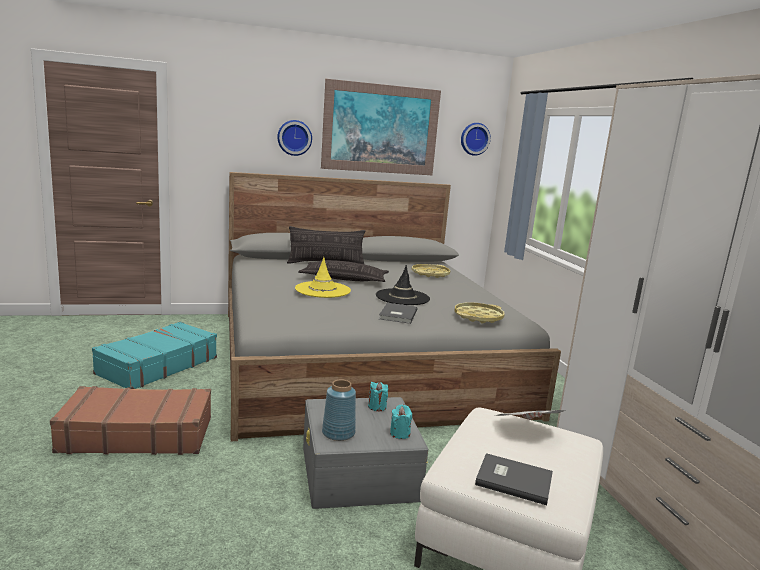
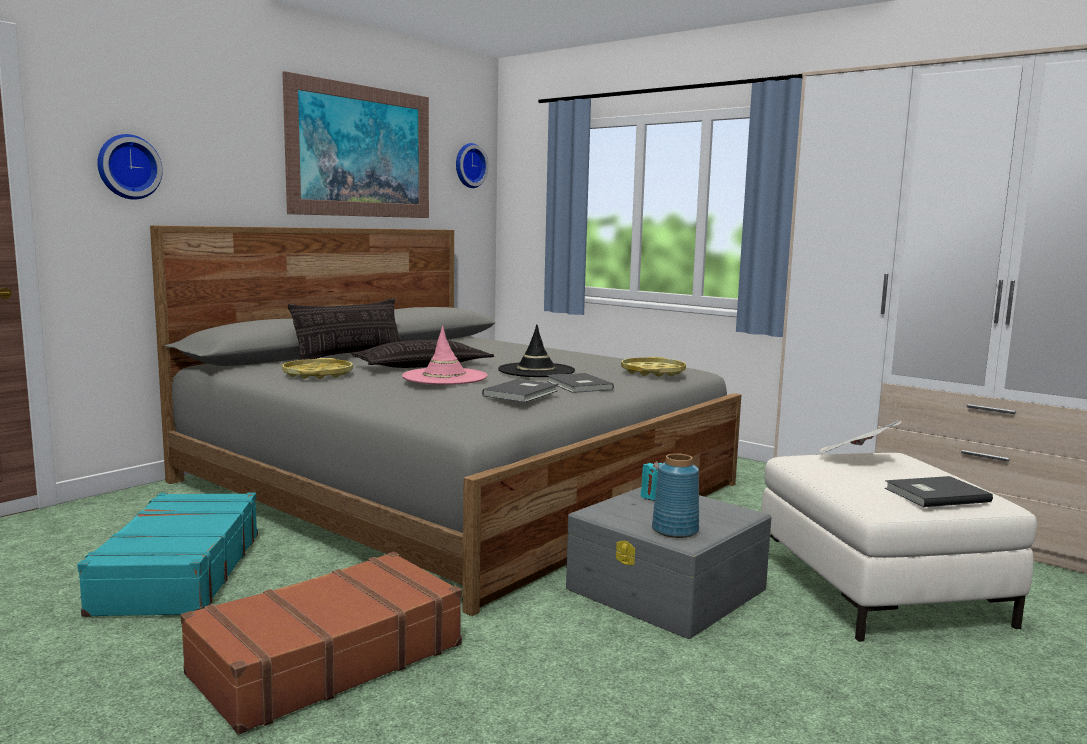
camera: 35 degrees left, 5 degrees down
wall clock [277,120,312,156] -> wall clock moved to [97,134,163,200]
yellow hat [295,257,351,298] -> pink hat [402,326,487,385]
turquoise candle [390,405,412,439] -> none
yellow tray [412,264,451,278] -> yellow tray moved to [282,358,353,379]
none -> grey book [482,379,558,402]

